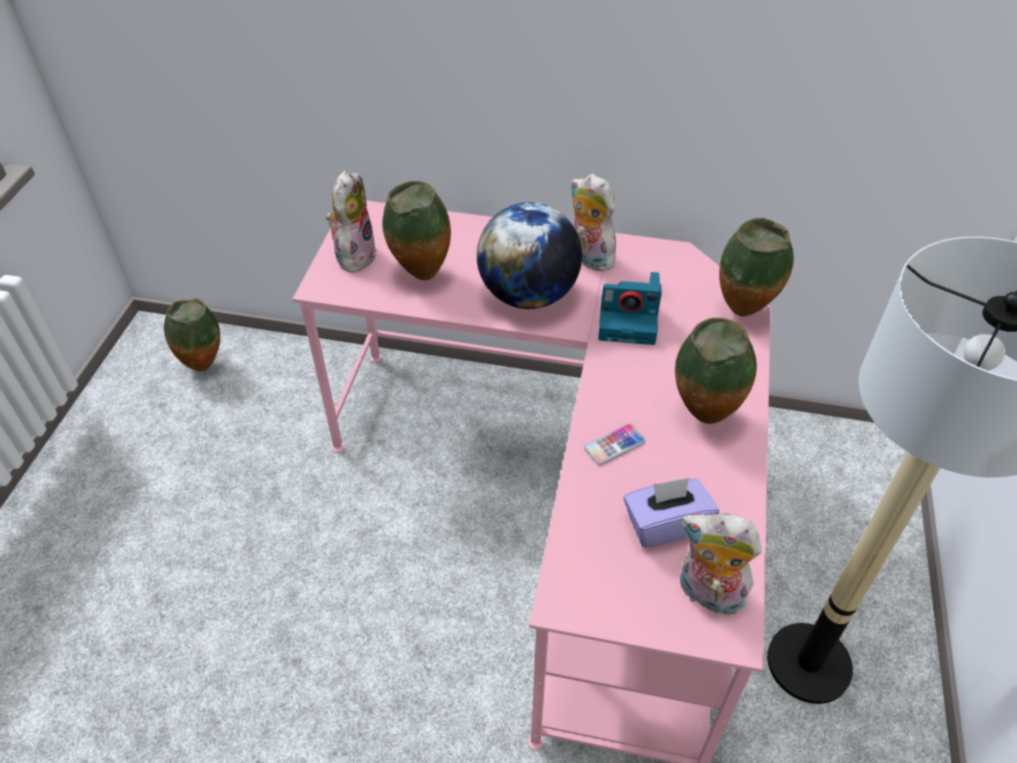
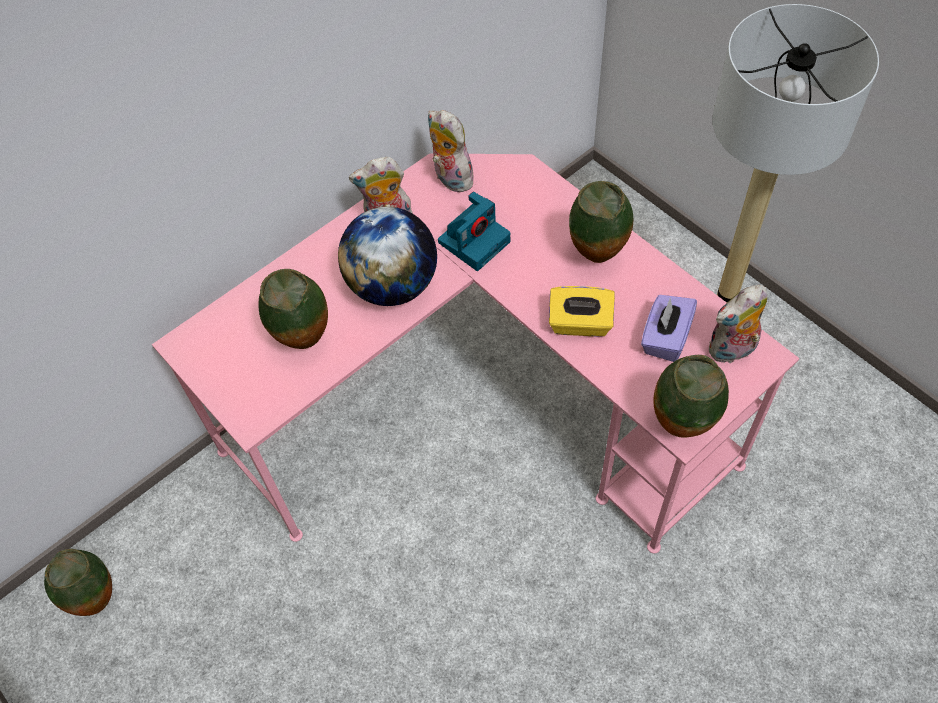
camera: 50 degrees left, 10 degrees up
plush toy [326,170,377,273] -> plush toy moved to [428,110,474,192]
phone [584,424,646,465] -> yellow tissue box [549,286,615,337]
vase [719,218,794,316] -> vase moved to [653,355,729,438]

